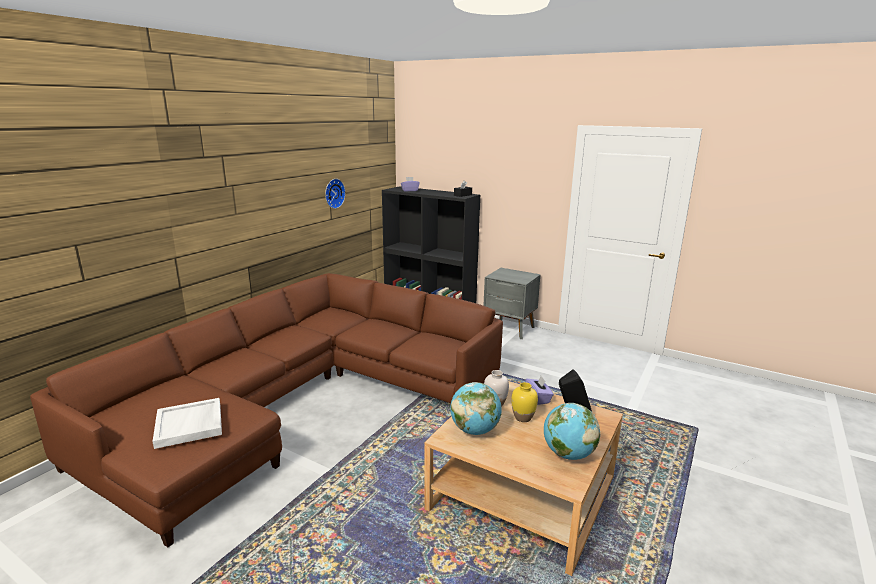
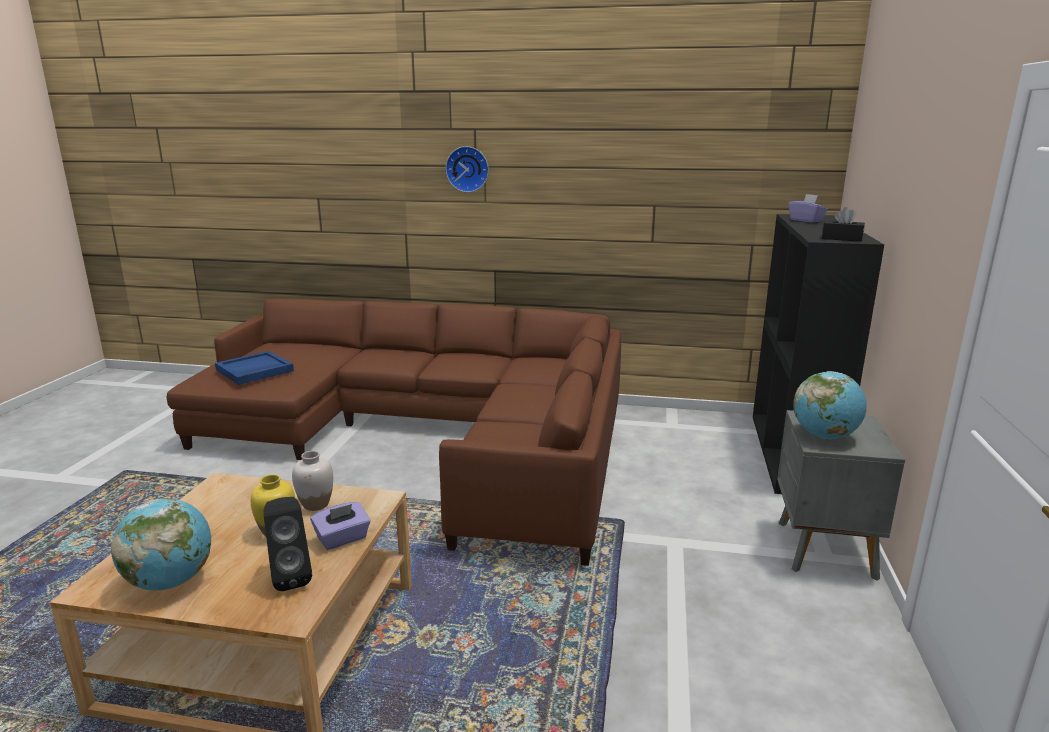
camera: 70 degrees right, 0 degrees up
white tray [152,398,222,449] -> blue tray [215,351,294,385]
wall clock [325,179,346,209] -> wall clock moved to [446,146,489,192]
globe [450,382,502,435] -> globe moved to [793,371,867,439]

